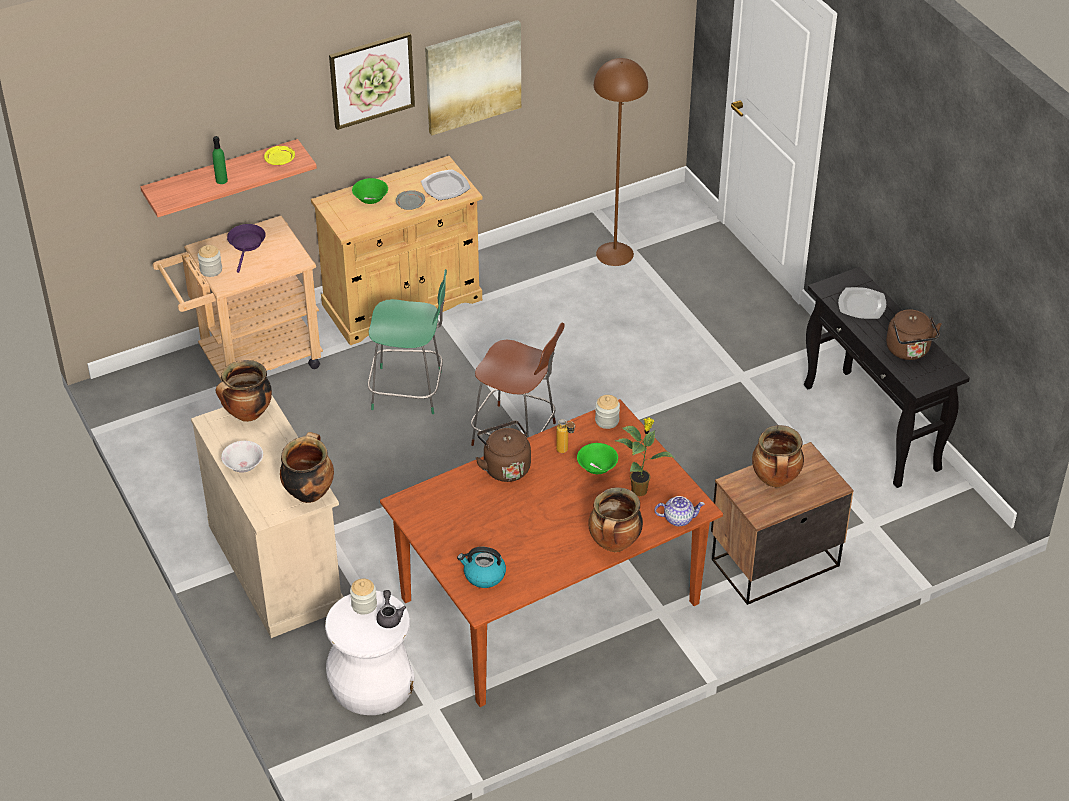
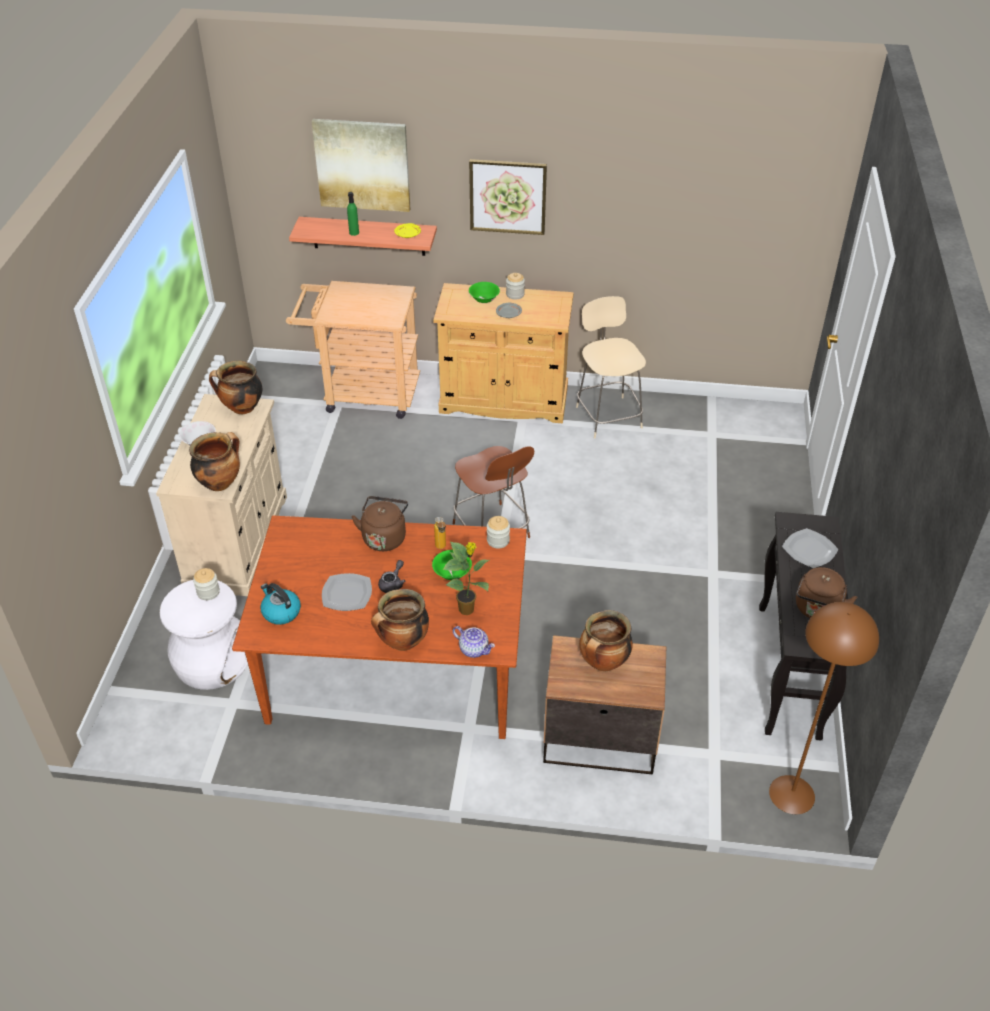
camera: 35 degrees right, 0 degrees up
jar [198,245,222,277] -> jar moved to [506,273,525,300]
purple frying pan [227,224,266,273] -> none
green chair [368,269,447,414] -> none
grey teapot [376,590,406,628] -> grey teapot moved to [378,560,405,593]
plate [421,169,471,200] -> plate moved to [322,573,372,611]
picture [425,20,521,135] -> picture moved to [312,119,410,212]
brown floor lamp [594,58,648,266] -> brown floor lamp moved to [769,602,879,814]
none -> beige chair [576,296,646,438]

